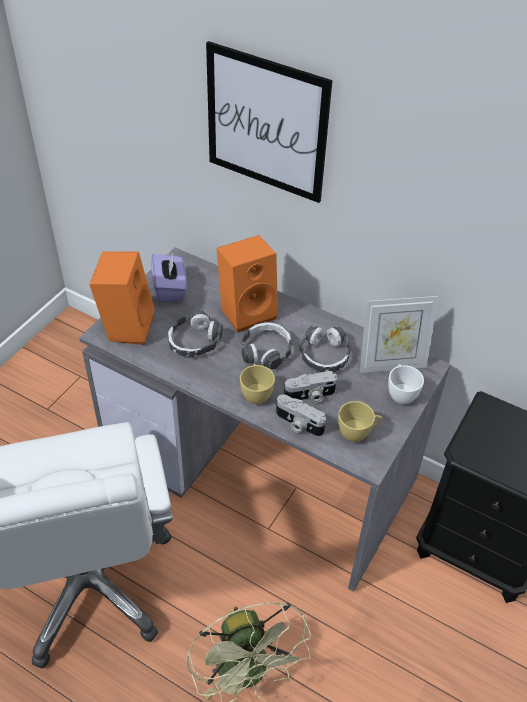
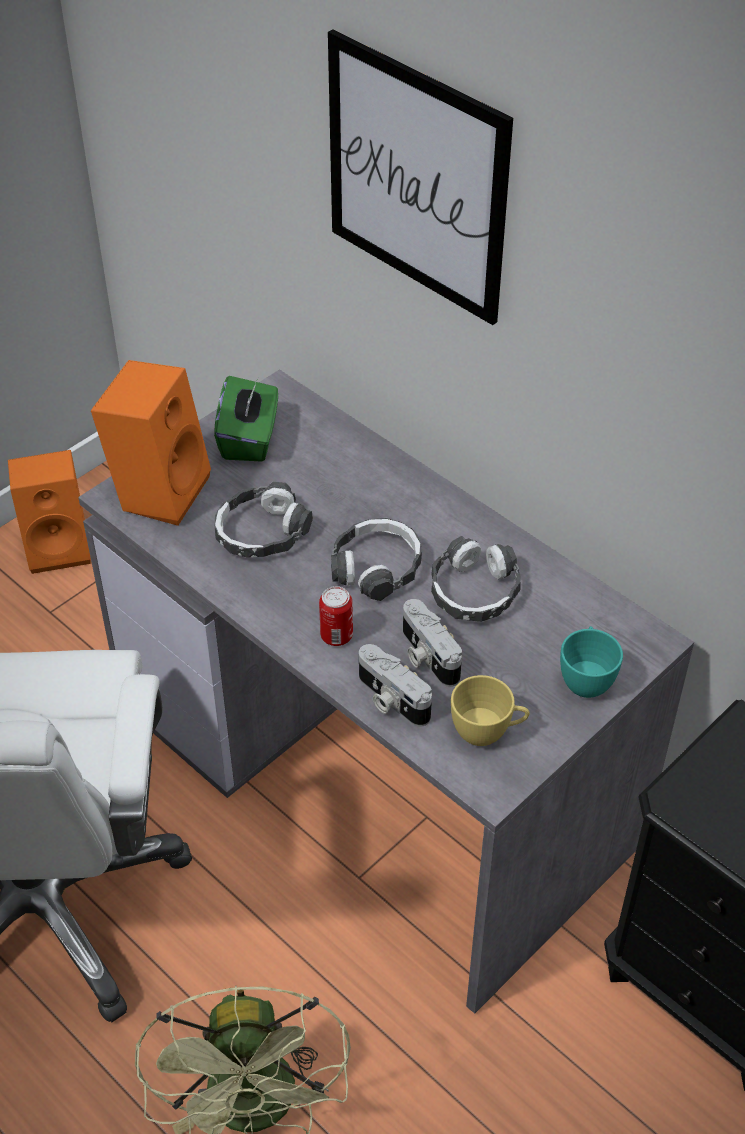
camera: 15 degrees right, 0 degrees up
purple tissue box [151,253,187,303] -> green tissue box [214,376,278,462]
orange speaker [217,235,278,332] -> orange speaker moved to [8,450,91,574]
yellow cup [240,364,275,404] -> can [319,586,353,646]
camera [284,371,337,403] -> camera turned 60 degrees clockwise [403,599,462,687]
picture frame [360,296,438,373] -> none
white cup [388,364,424,404] -> turquoise cup [560,626,623,698]

